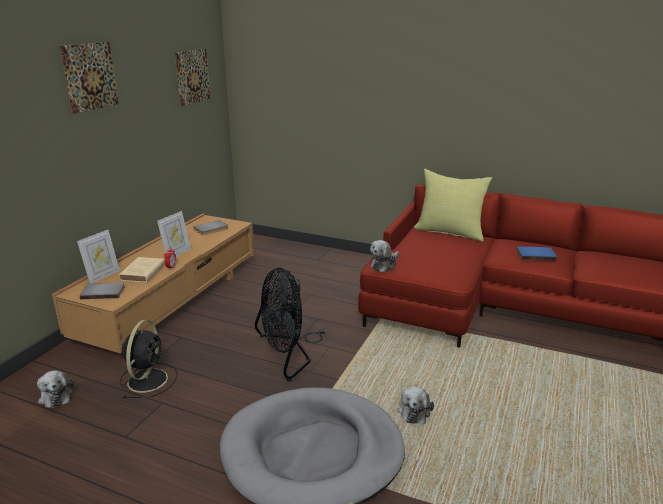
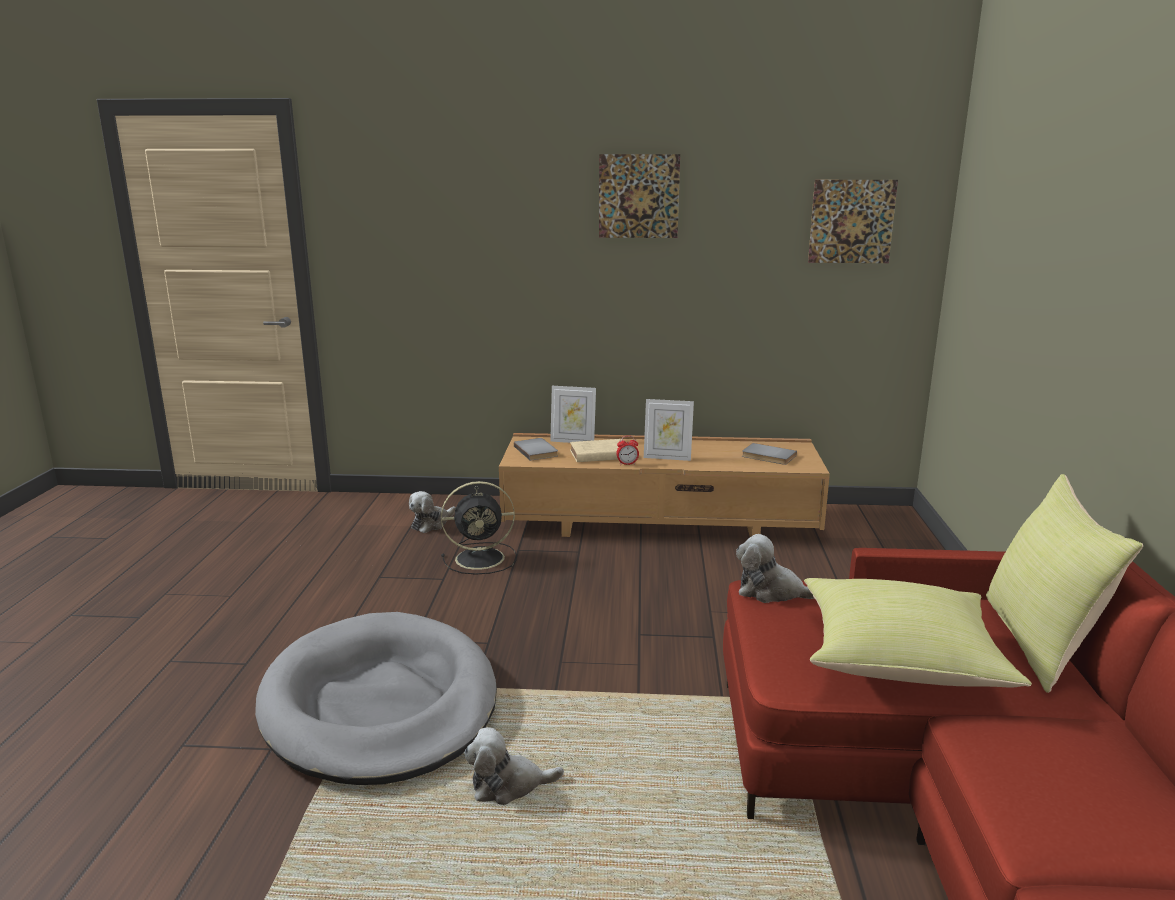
camera: 70 degrees right, 5 degrees down
black fan [255,268,326,382] -> none
blue book [516,246,557,260] -> none
none -> yellow pillow [804,578,1032,688]

